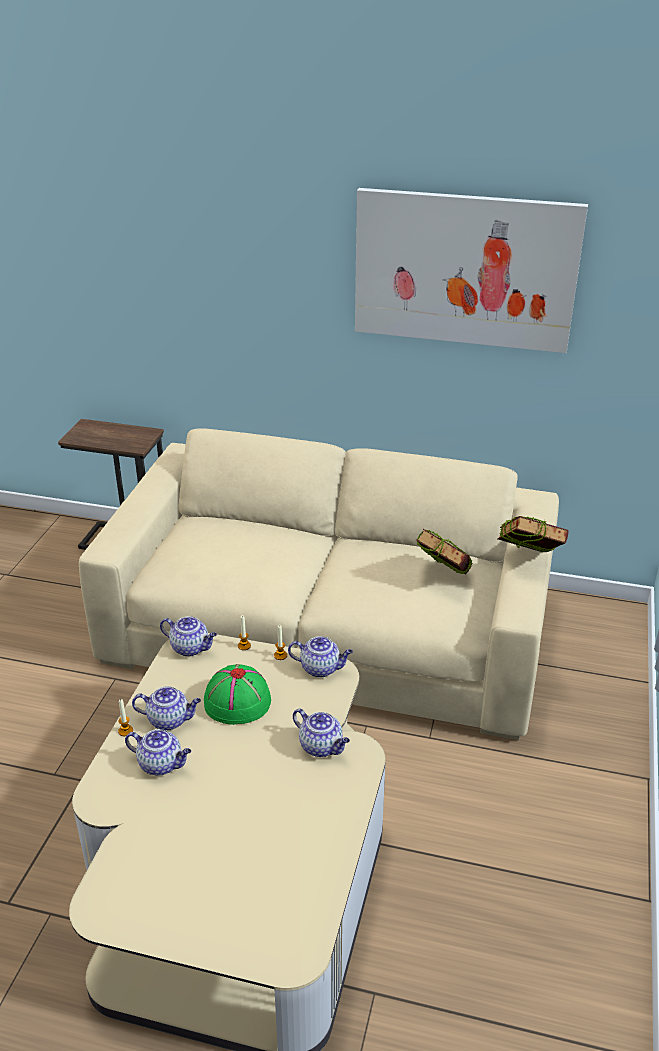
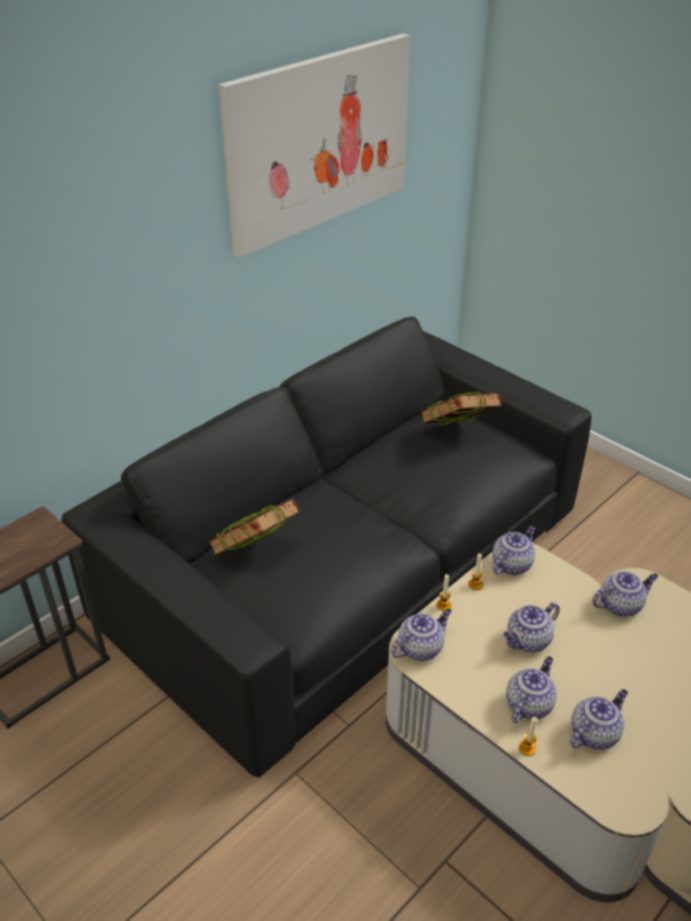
camera: 60 degrees left, 5 degrees up
beige sofa [79,428,559,740] -> black sofa [61,317,592,778]
green hat [204,664,271,725] -> teapot [504,602,560,652]
book [497,516,569,553] -> book moved to [208,498,300,556]

